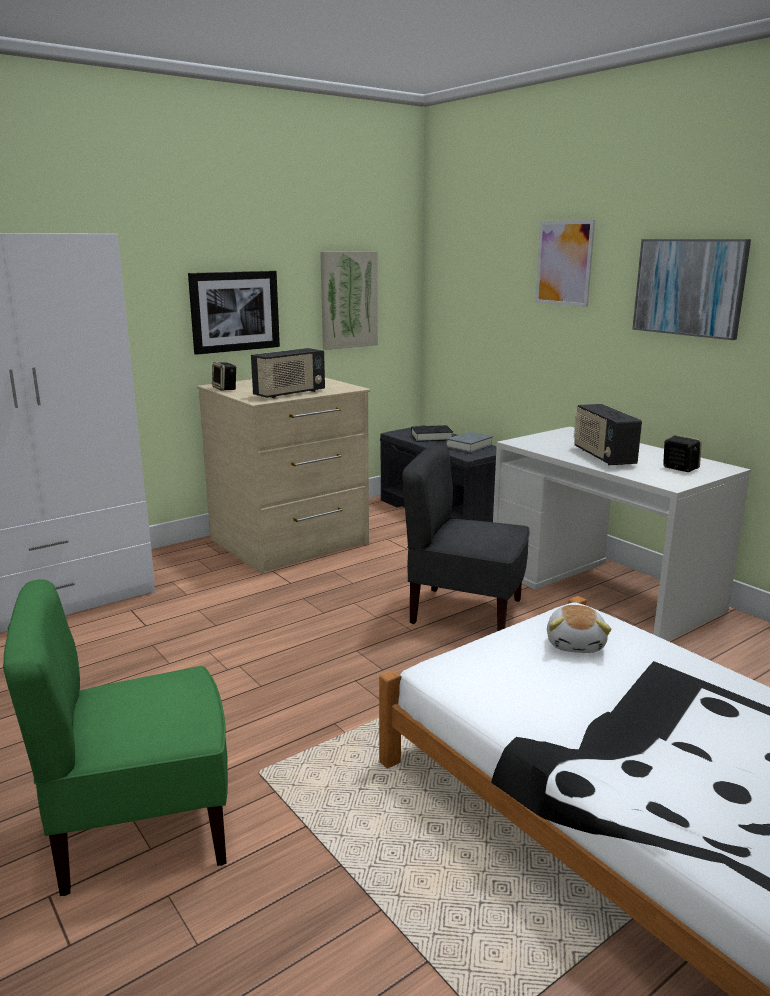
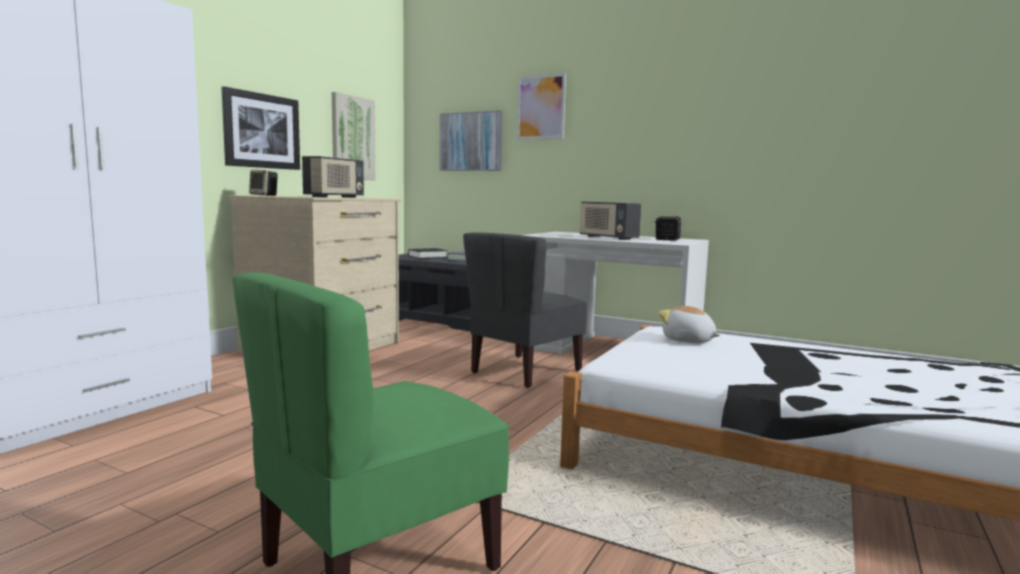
camera: 25 degrees left, 10 degrees down
grey chair [402,444,530,631] -> grey chair turned 45 degrees counterclockwise [463,232,587,388]
plush toy [547,605,611,653] -> plush toy turned 150 degrees clockwise [658,306,720,343]
picture [632,239,751,340] -> picture moved to [439,110,503,171]

